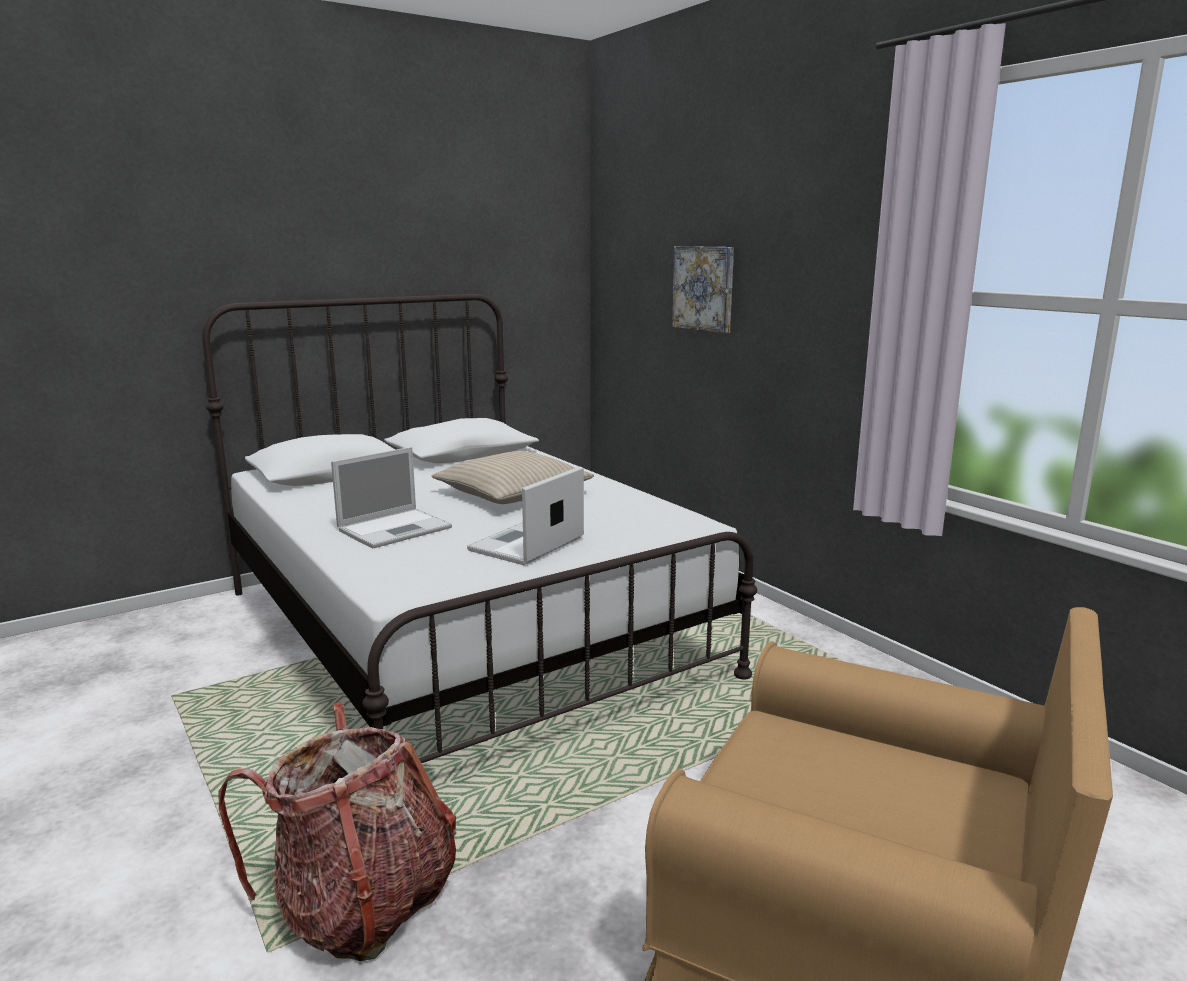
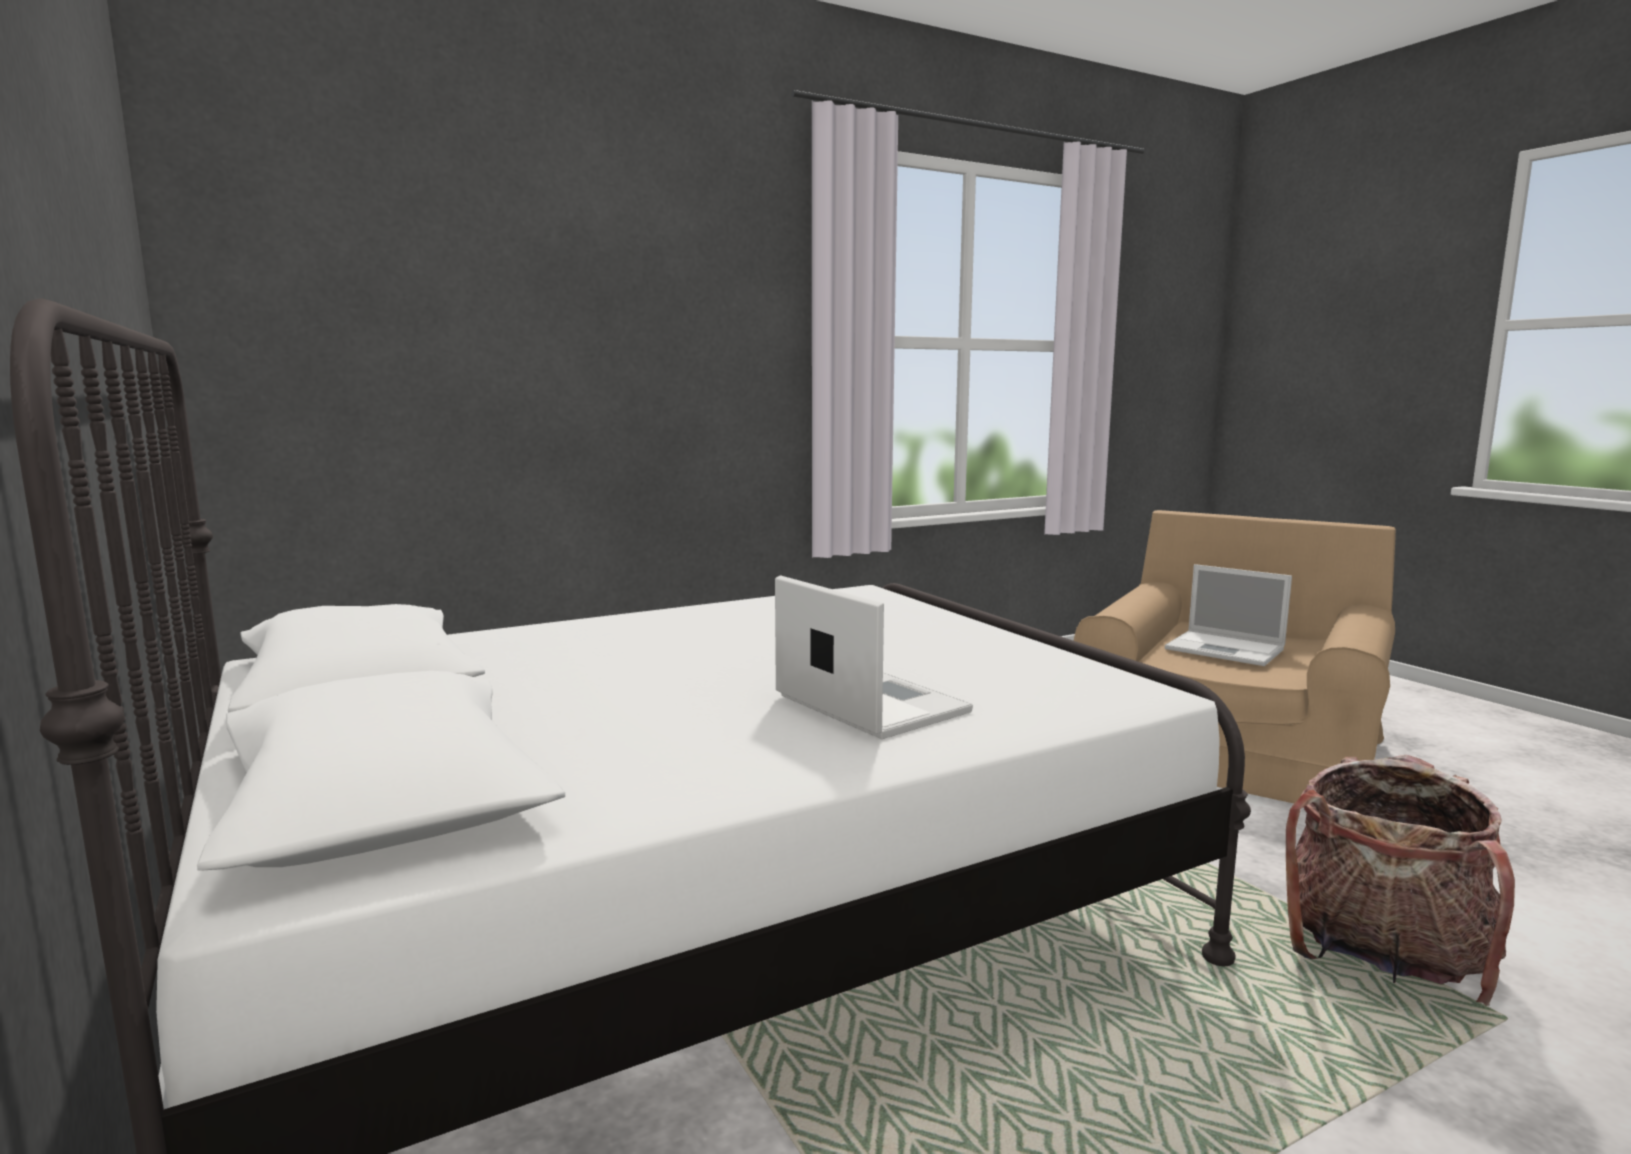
camera: 85 degrees left, 5 degrees down
beige pillow [432,451,594,504] -> none
laptop [467,466,584,565] -> laptop moved to [1165,564,1292,666]
picture [672,246,734,334] -> none

